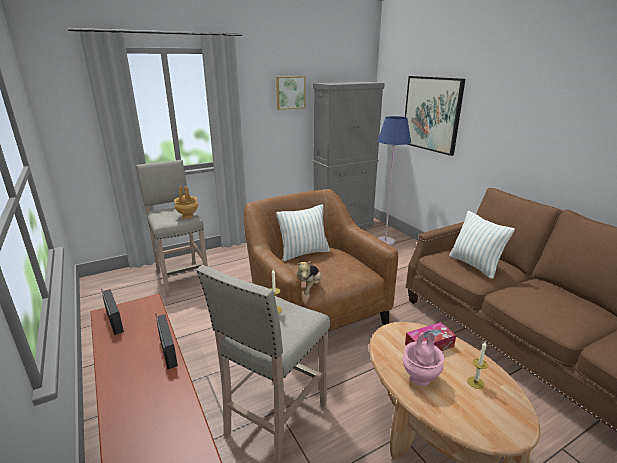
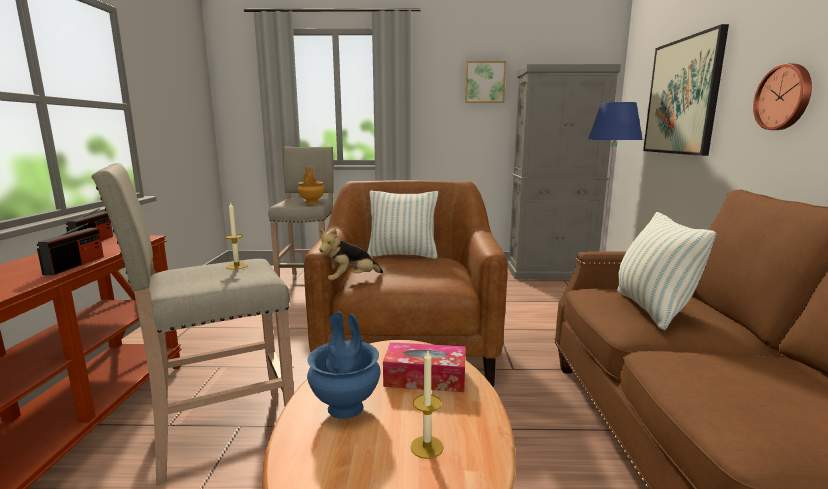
camera: 30 degrees right, 10 degrees down
pink vase [403,332,444,386] -> blue vase [307,312,381,419]
none -> wall clock [753,64,812,130]

